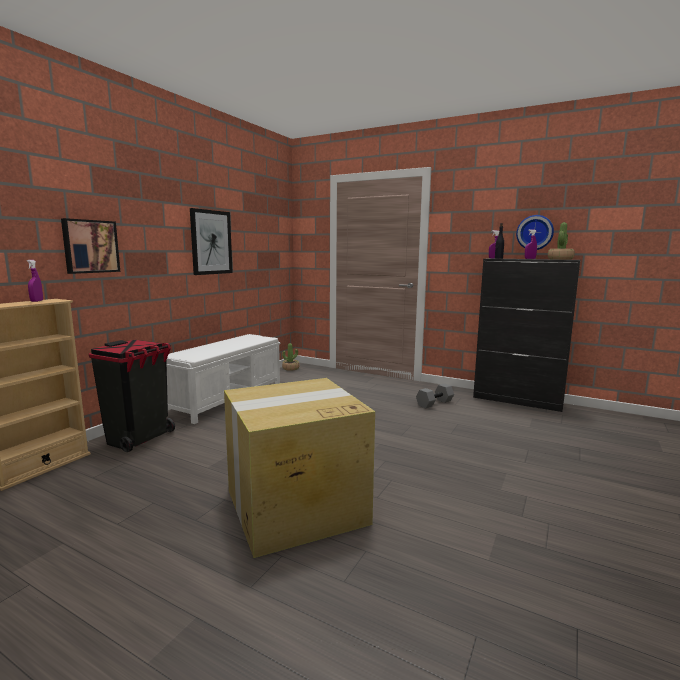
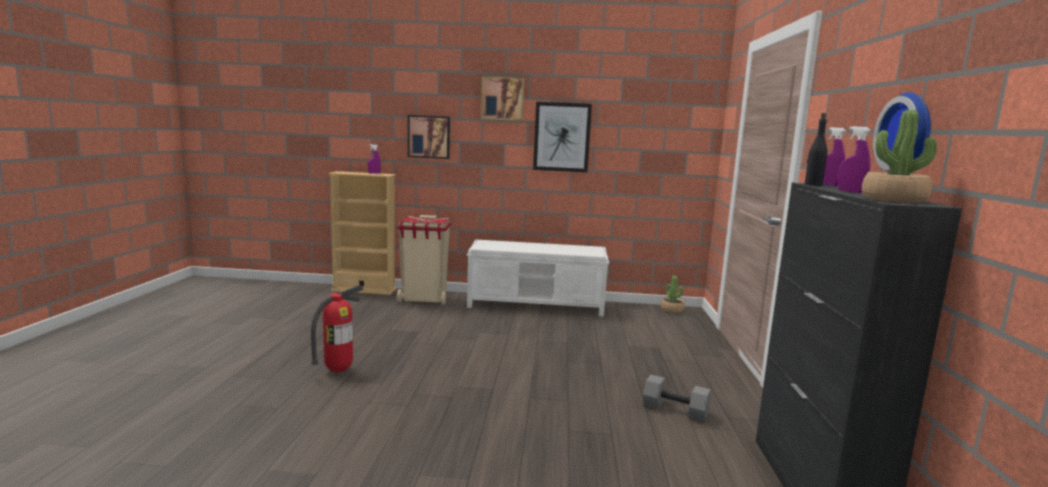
camera: 65 degrees right, 0 degrees up
black trash can [89,340,175,452] -> beige trash can [397,215,451,304]
cardboard box [224,378,375,558] -> fire extinguisher [311,285,363,372]
none -> picture [481,75,525,121]

